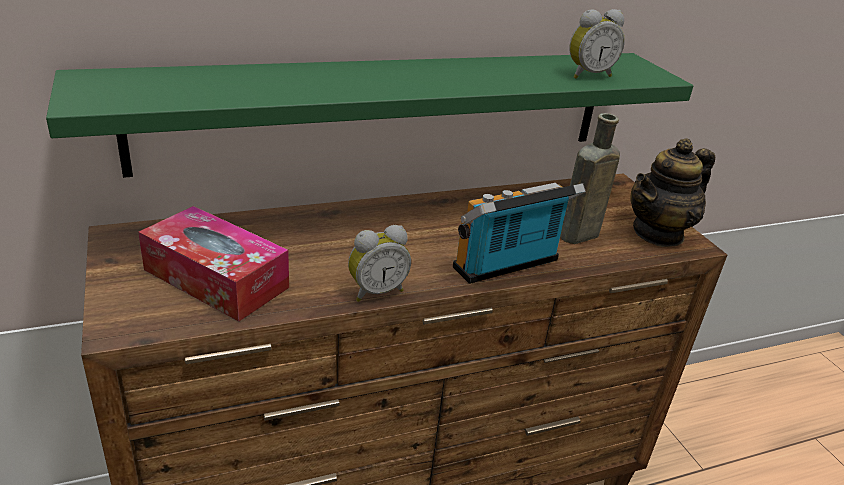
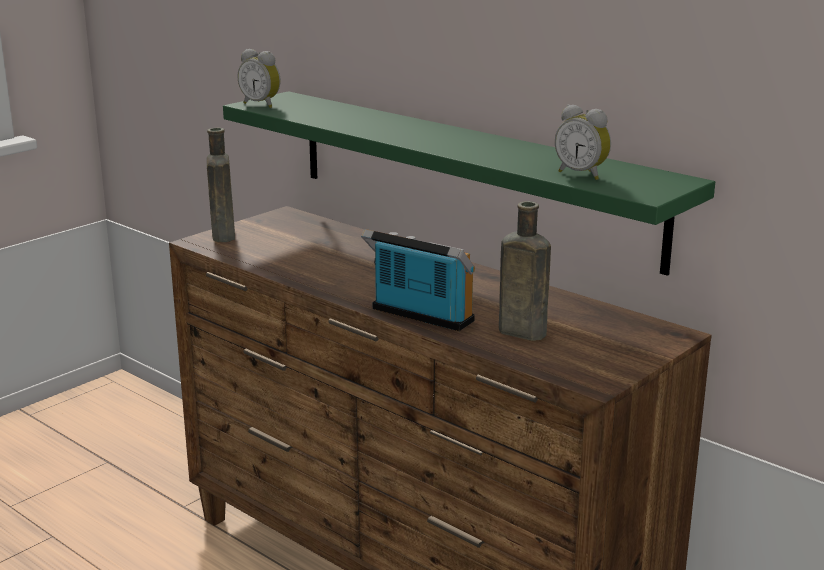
camera: 65 degrees right, 10 degrees down
tissue box [138,206,289,322] -> none
alarm clock [348,225,411,302] -> alarm clock moved to [238,49,281,108]
teapot [630,138,715,247] -> none
none -> brown bottle [207,128,235,242]

